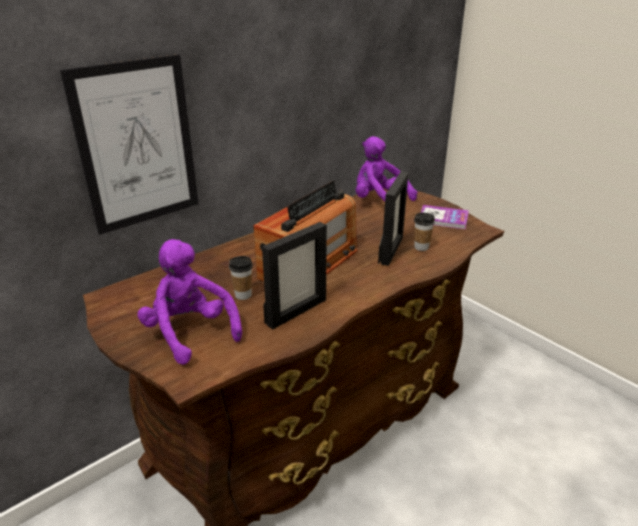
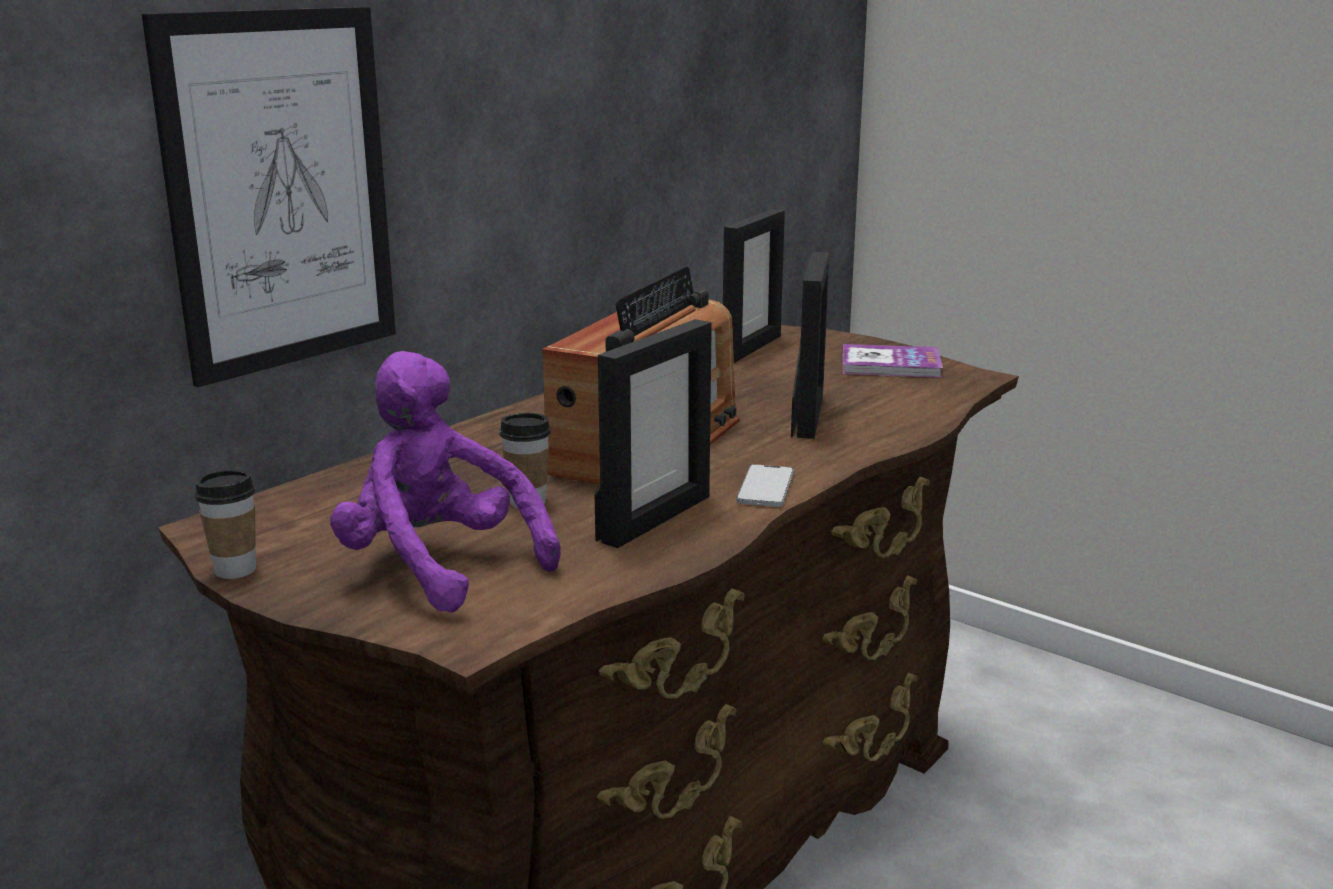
camera: 10 degrees left, 10 degrees down
purple plush toy [356,136,417,202] -> picture frame [723,209,785,363]
cup [414,213,435,251] -> cup moved to [195,470,256,579]
none -> phone [737,464,794,507]

